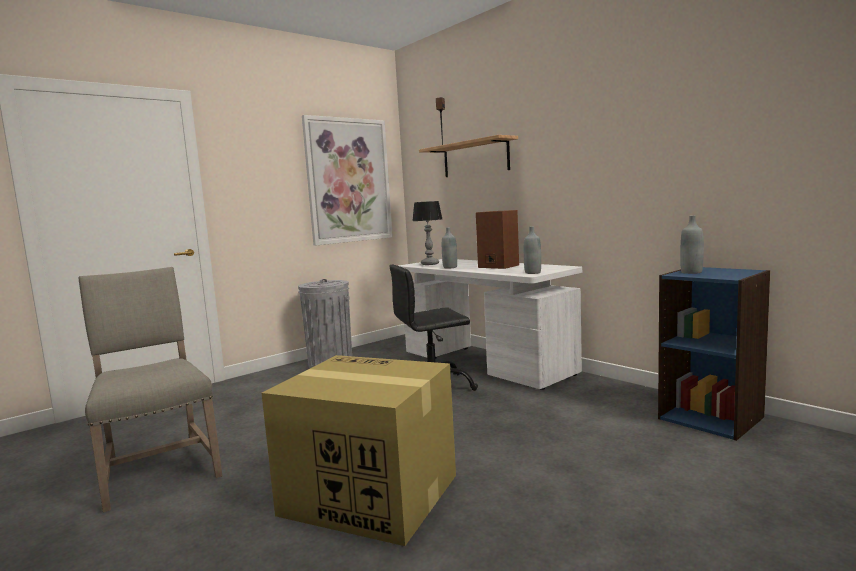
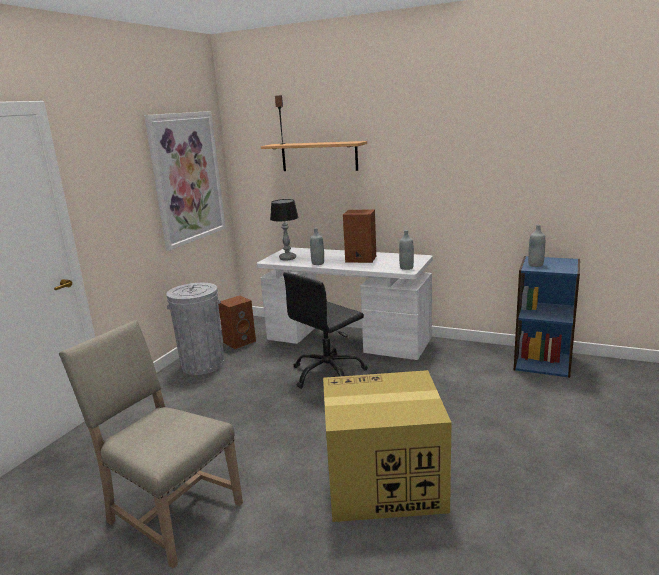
camera: 25 degrees left, 10 degrees up
none -> brown speaker [218,295,256,349]

